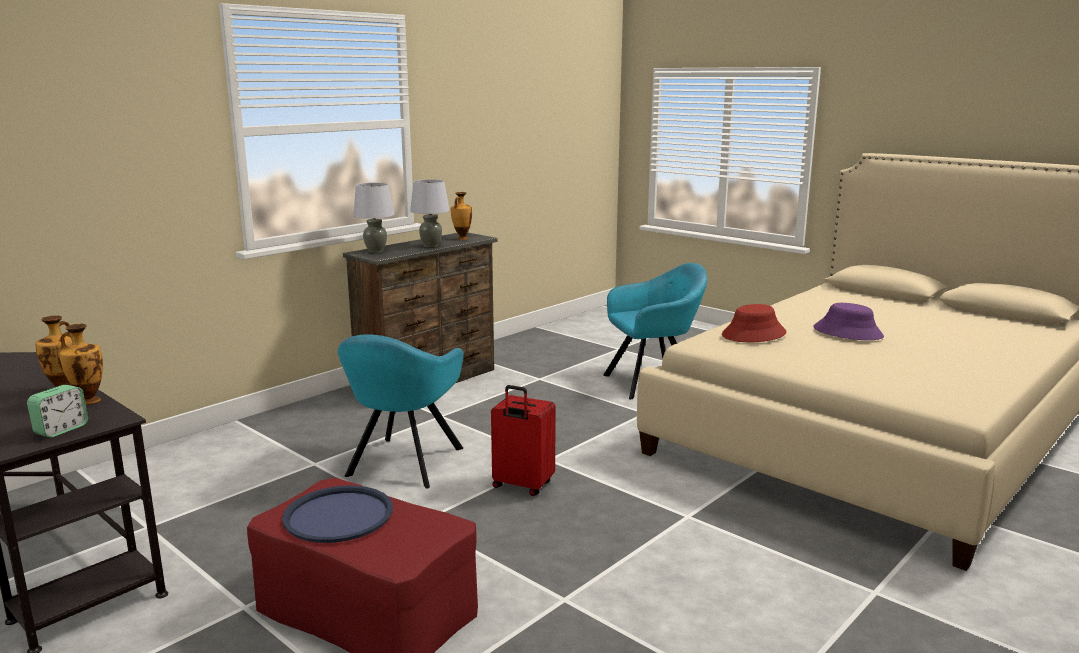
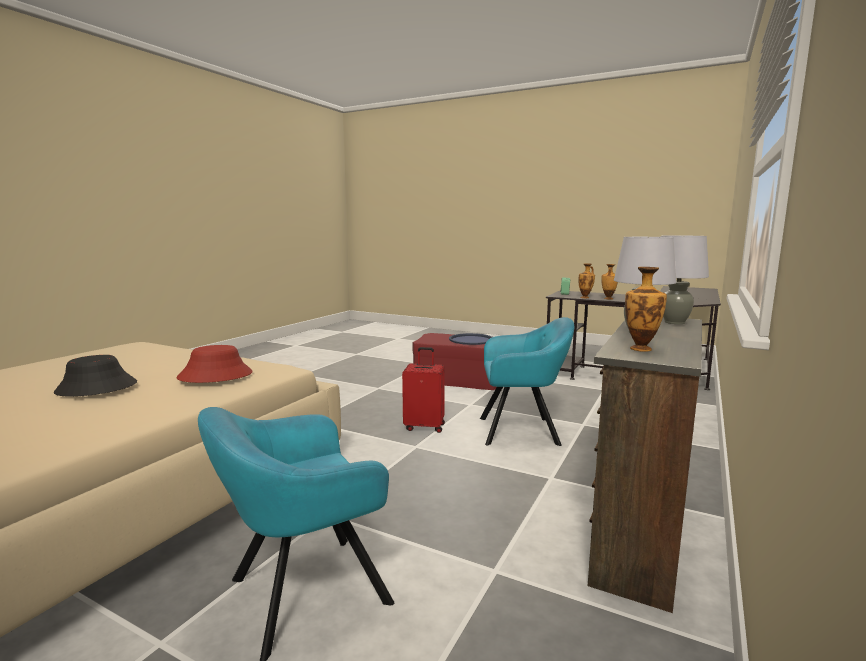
camera: 165 degrees right, 5 degrees down
turquoise armchair [338,334,464,488] -> turquoise armchair turned 90 degrees clockwise [480,317,574,446]
purple hat [814,303,884,340] -> black hat [54,355,137,397]

